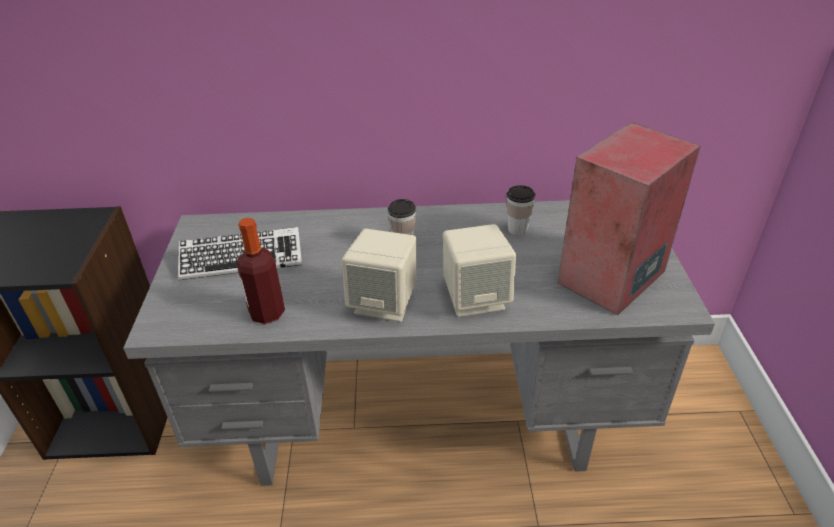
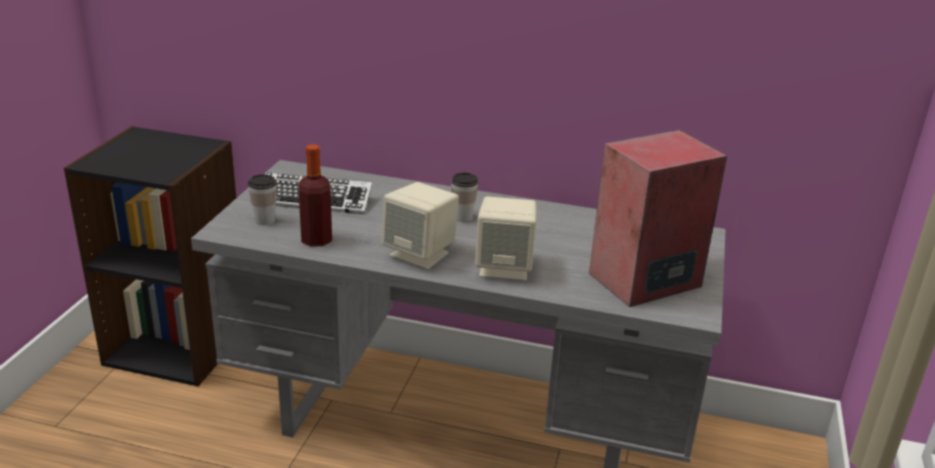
camera: 15 degrees right, 10 degrees down
cup [507,185,535,236] -> cup moved to [248,174,277,225]

